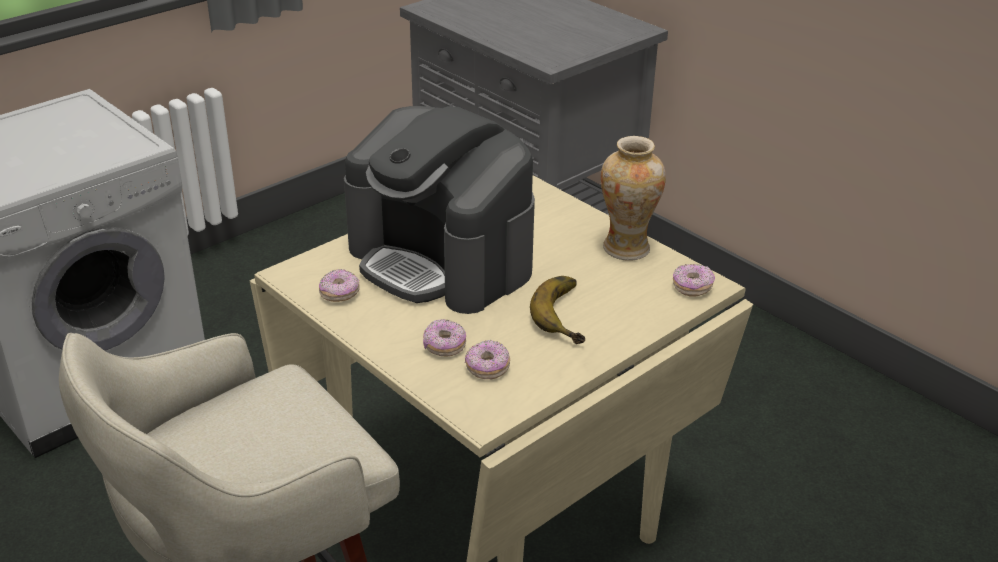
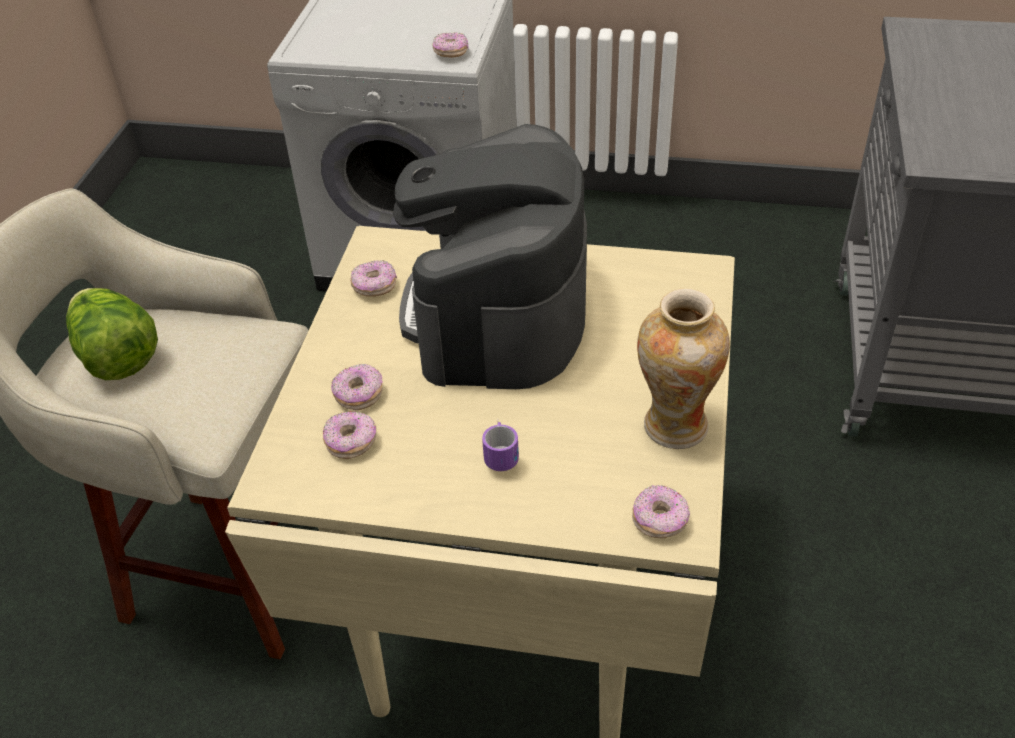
camera: 55 degrees right, 10 degrees up
banana [530,276,585,344] -> mug [482,422,519,471]
none -> lettuce [66,288,158,380]
none -> donut [432,32,469,58]

